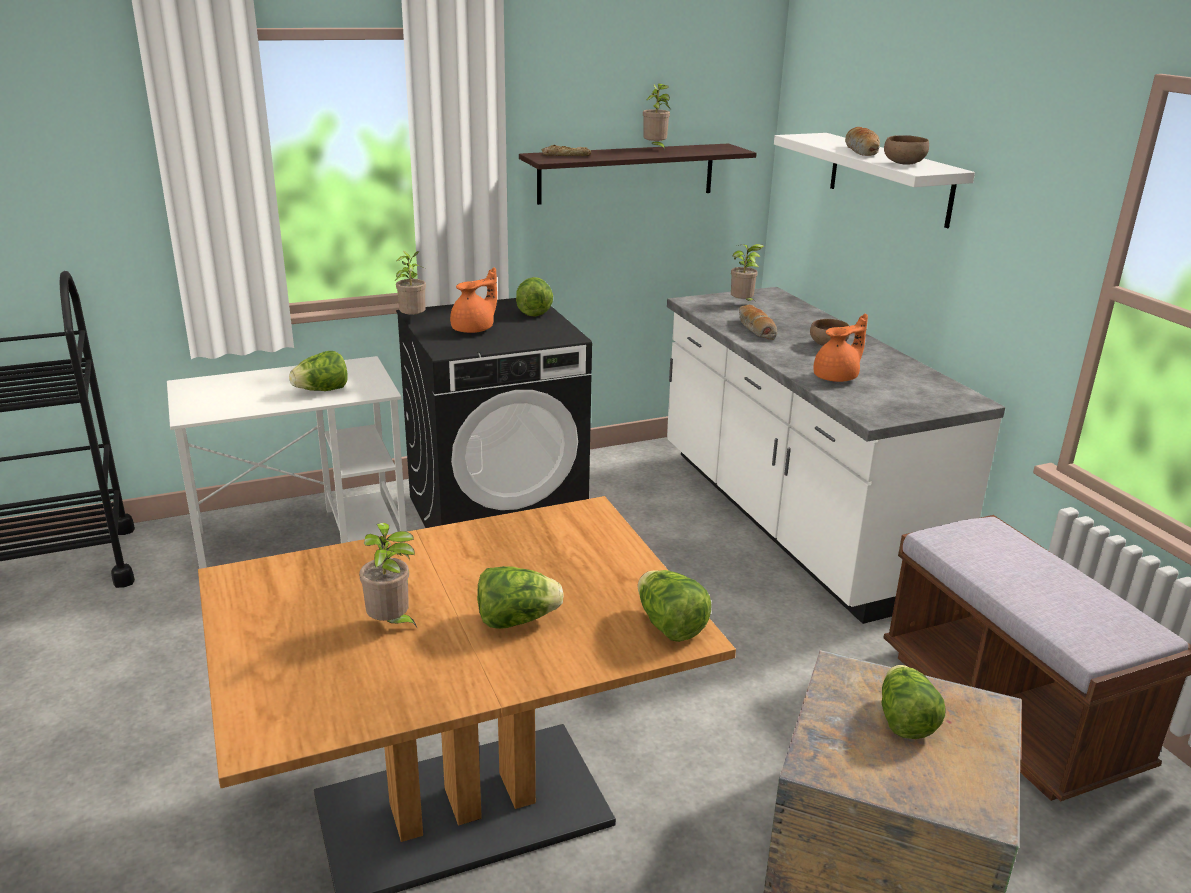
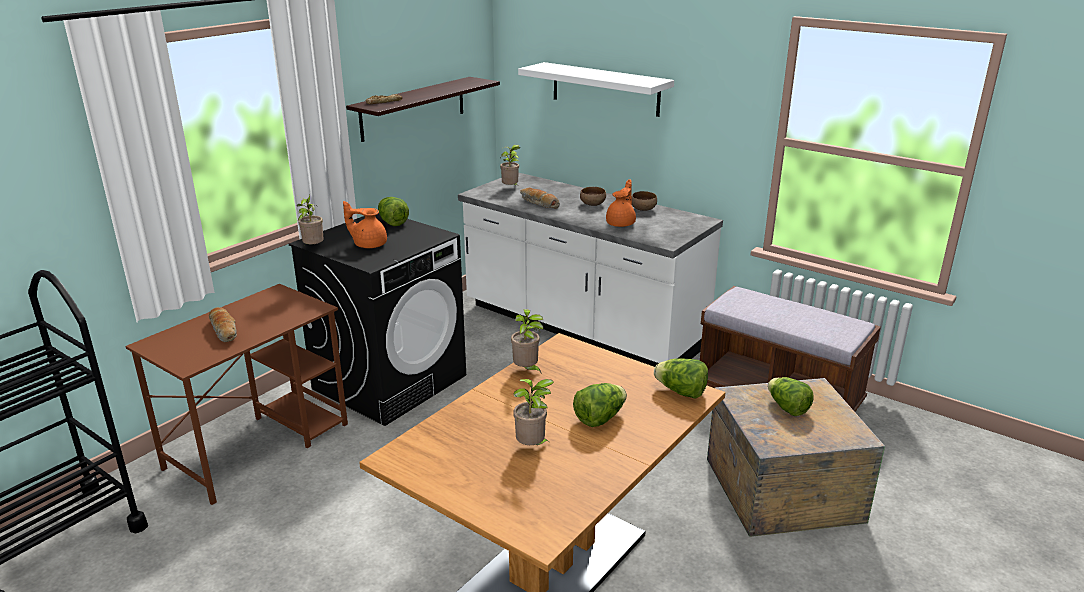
camera: 30 degrees left, 0 degrees up
white desk [167,356,407,569] -> brown desk [126,284,348,505]
lettuce [289,351,348,391] -> none
orange teapot [450,267,497,333] -> orange teapot turned 90 degrees counterclockwise [343,201,387,248]
potted plant [643,83,670,151] -> potted plant moved to [511,309,543,374]
bread [845,127,880,156] -> bread moved to [209,307,237,342]
brown bowl [884,135,929,165] -> brown bowl moved to [632,191,657,211]

